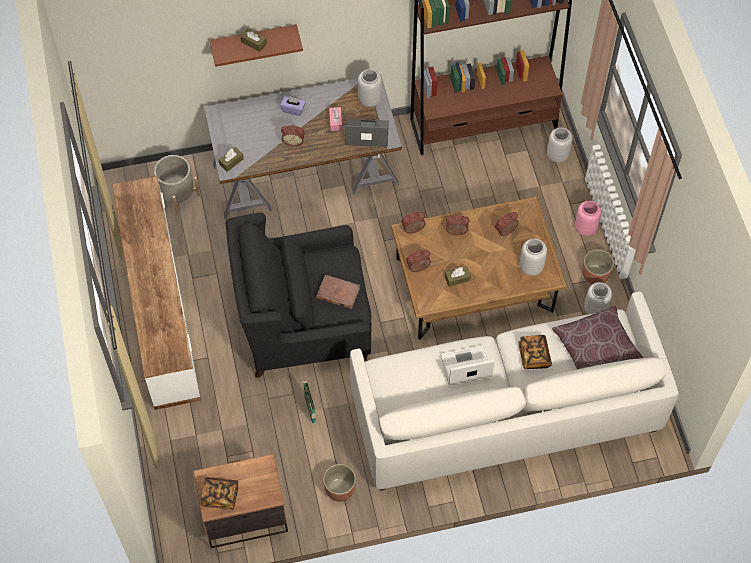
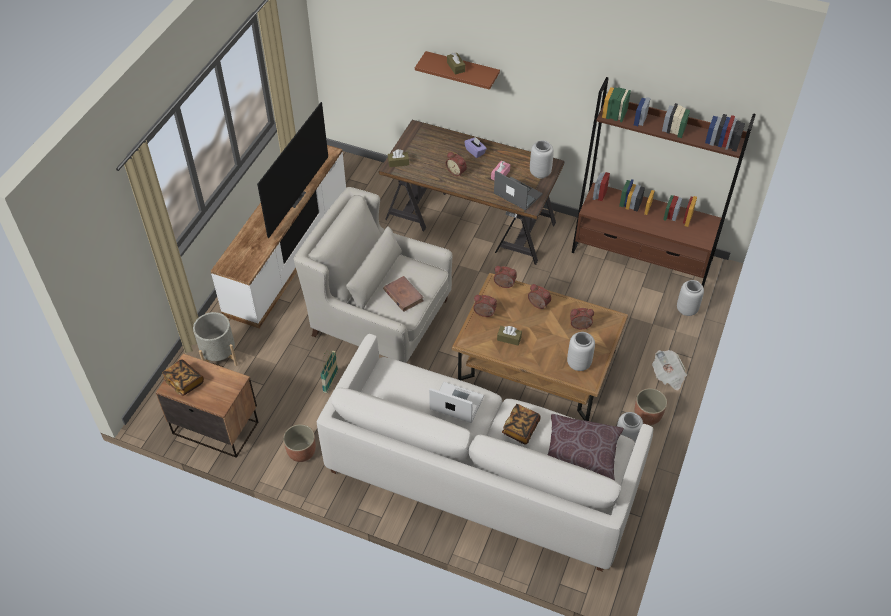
camera: 35 degrees right, 10 degrees down
grey planter [154,155,200,215] -> grey planter moved to [193,312,238,366]
grey desk [204,74,402,220] -> brown desk [379,120,564,265]
black armchair [226,212,372,378] -> white armchair [294,187,452,363]
pink vase [575,201,601,236] -> newspaper [652,350,687,390]
none -> television [257,102,328,238]

